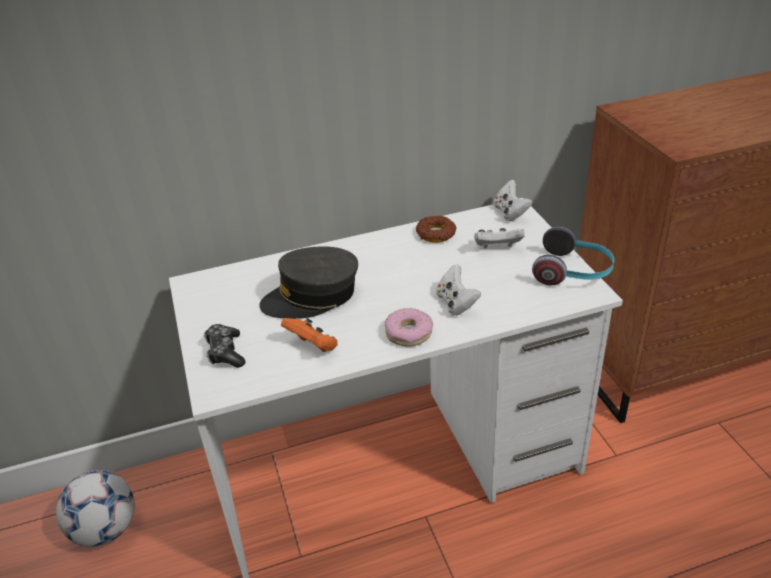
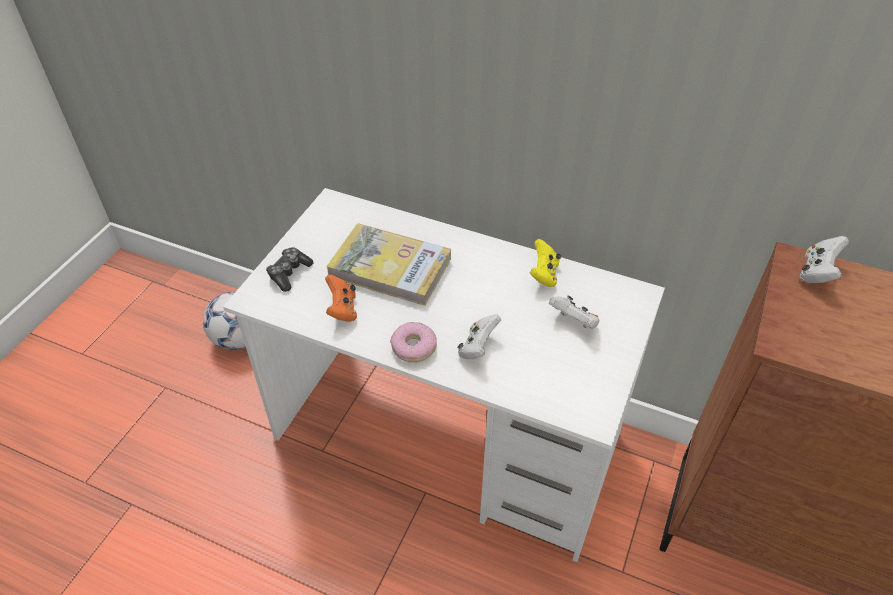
camera: 40 degrees right, 10 degrees up
grey cap [259,246,358,319] -> book [326,223,451,306]
donut [416,216,456,243] -> yellow game controller [530,239,561,287]
white game controller [494,180,533,221] -> white game controller moved to [800,236,849,283]
headphones [532,227,614,285] -> none

